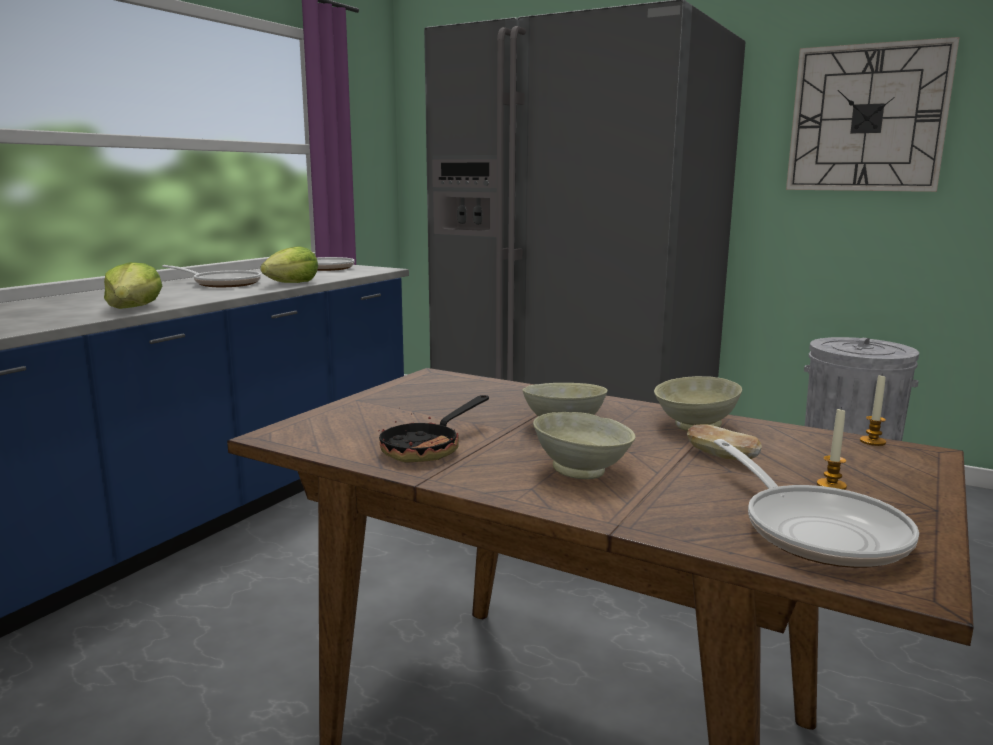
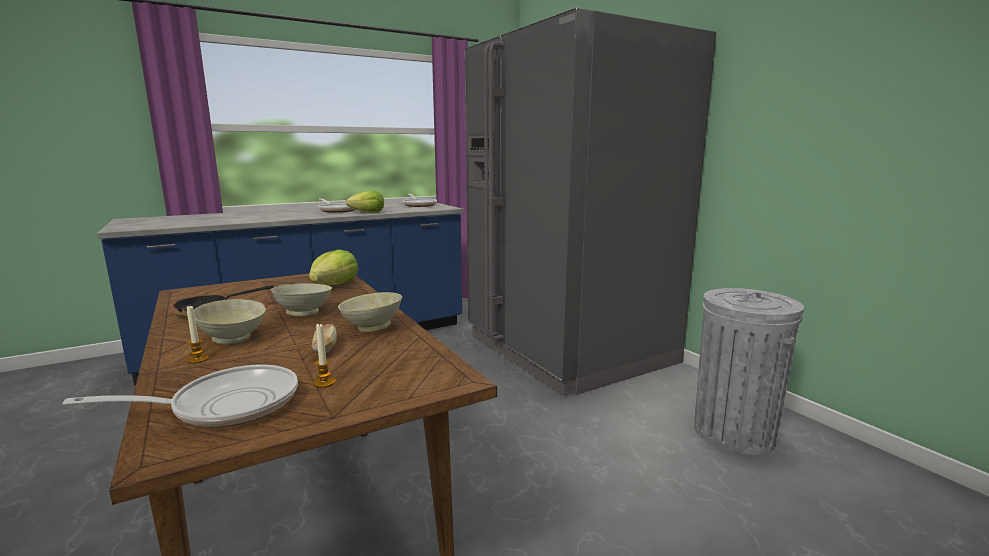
camera: 30 degrees right, 0 degrees up
lettuce [104,262,162,309] -> lettuce moved to [309,249,358,285]
frying pan [714,439,919,568] -> frying pan turned 120 degrees counterclockwise [63,365,298,427]
wall clock [786,37,960,192] -> none
candle [860,375,886,446] -> candle moved to [187,305,209,364]

